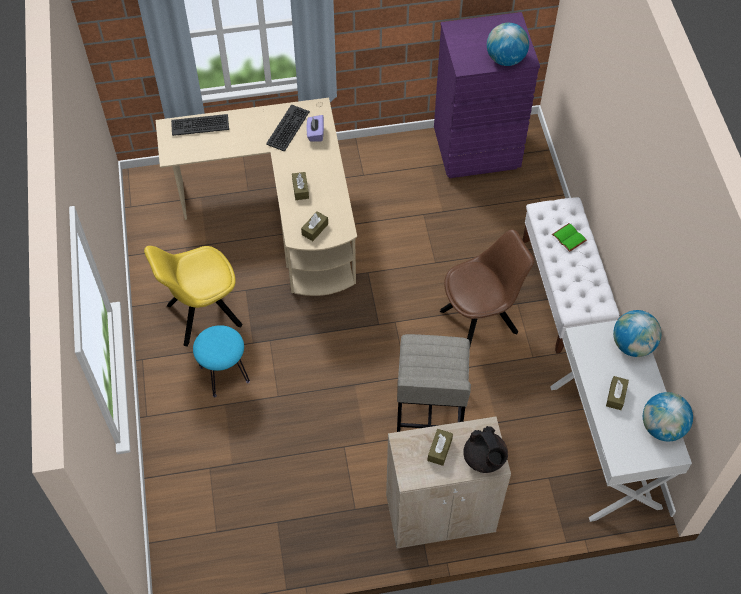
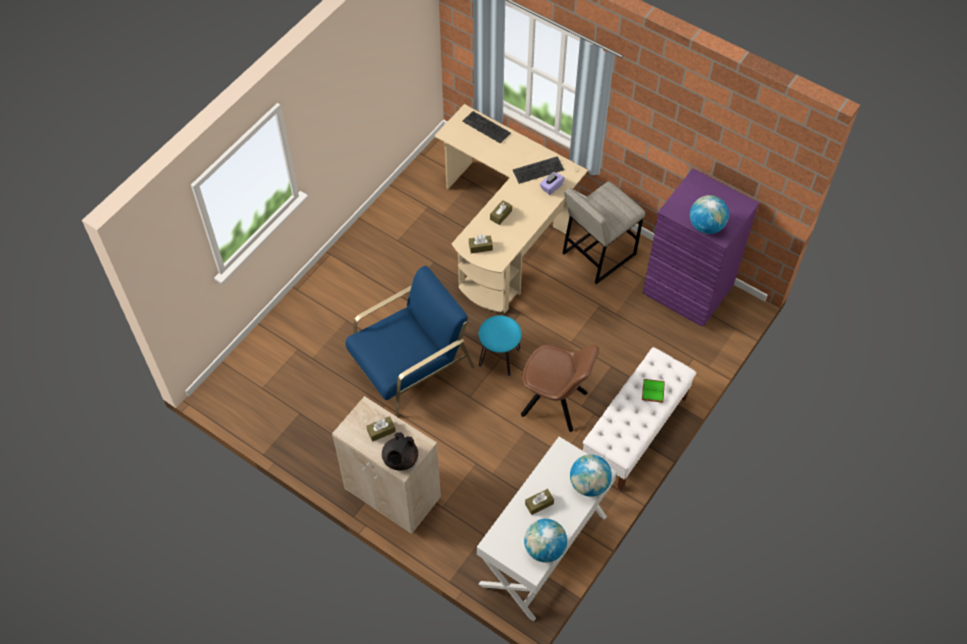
camera: 45 degrees right, 0 degrees up
yellow chair [144,246,242,347] -> none
turquoise stool [193,325,250,397] -> turquoise stool moved to [479,315,522,376]
grey chair [397,334,471,432] -> grey chair moved to [563,182,645,284]
none -> blue armchair [345,266,475,417]

